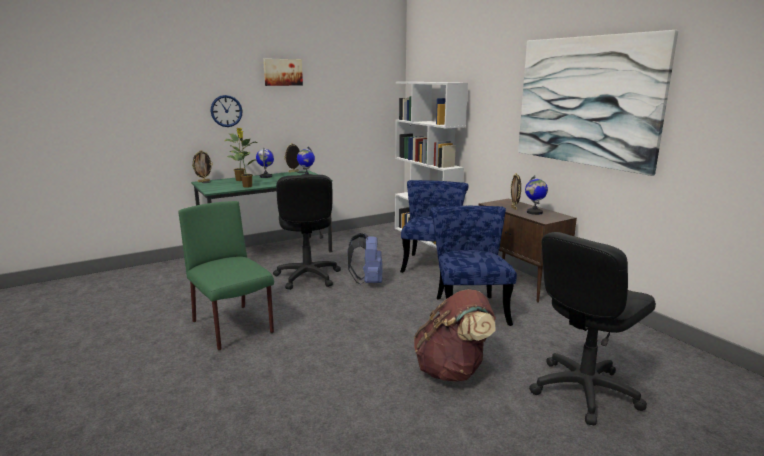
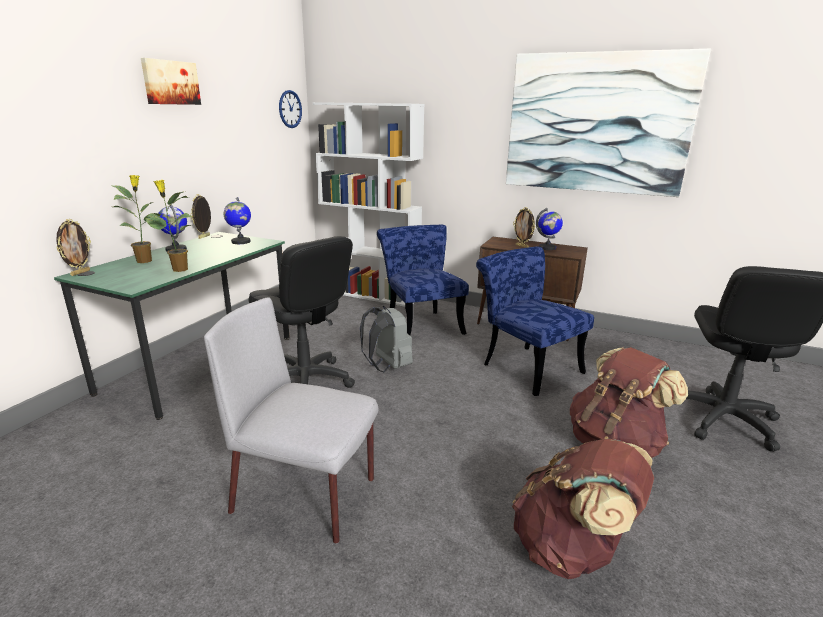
camera: 35 degrees left, 5 degrees up
green chair [178,201,274,351] -> grey chair [204,297,379,543]
wall clock [210,95,242,127] -> wall clock moved to [279,90,302,128]
blue backpack [347,233,383,285] -> grey backpack [360,306,413,372]
none -> brown backpack [512,439,654,579]

